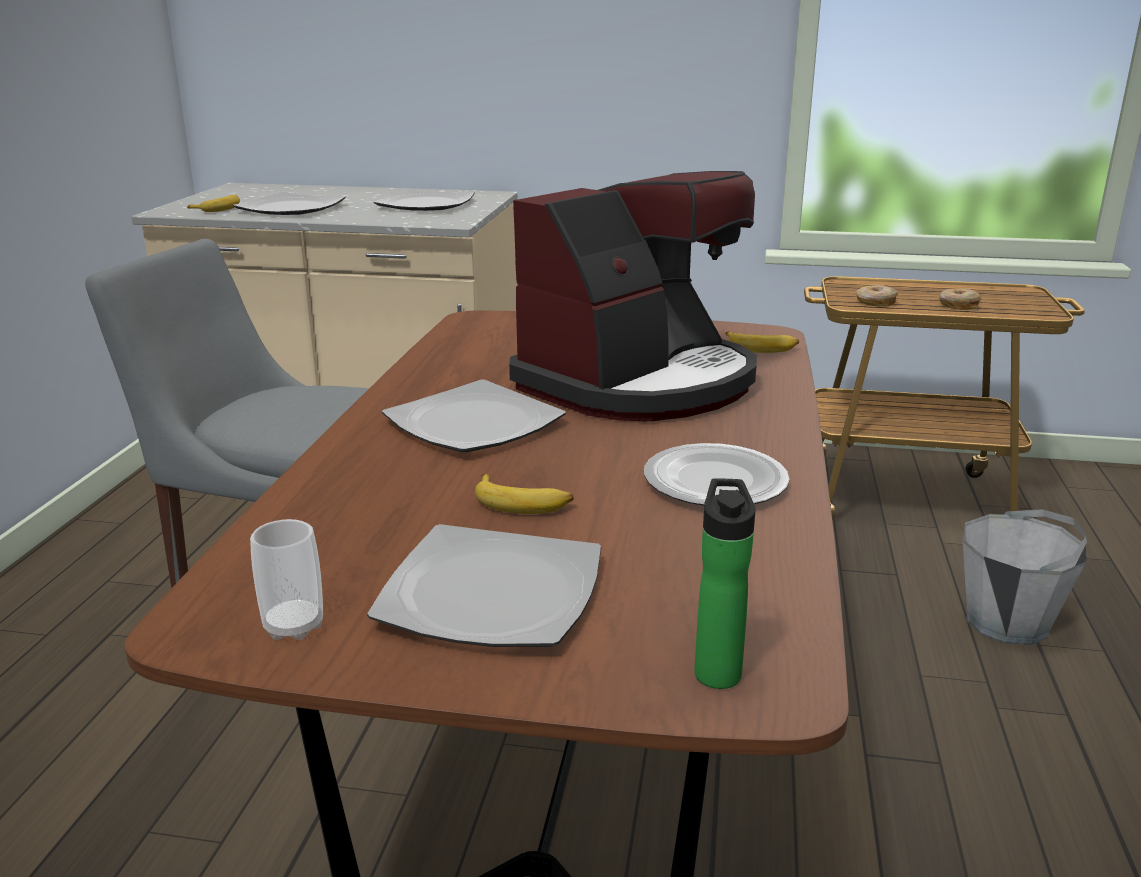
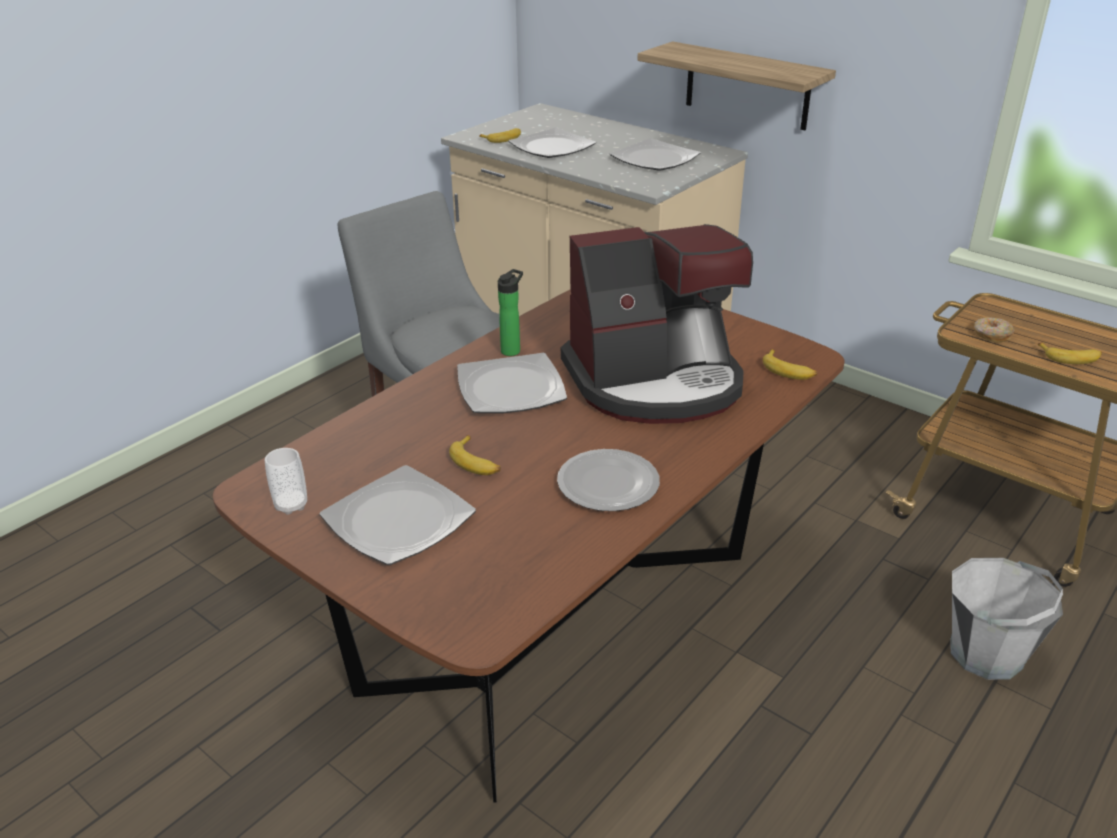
camera: 30 degrees right, 10 degrees up
bottle [694,478,756,689] -> bottle moved to [498,269,523,356]
donut [939,289,982,310] -> banana [1038,343,1102,364]
none -> shelf [637,41,836,130]

